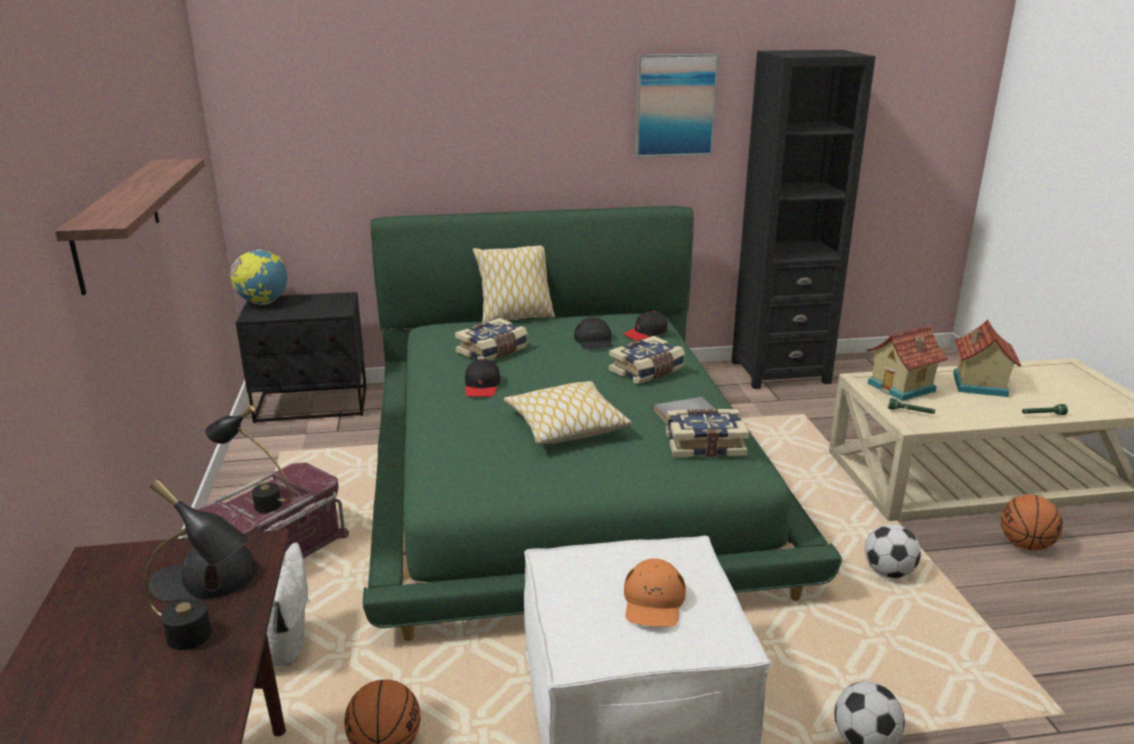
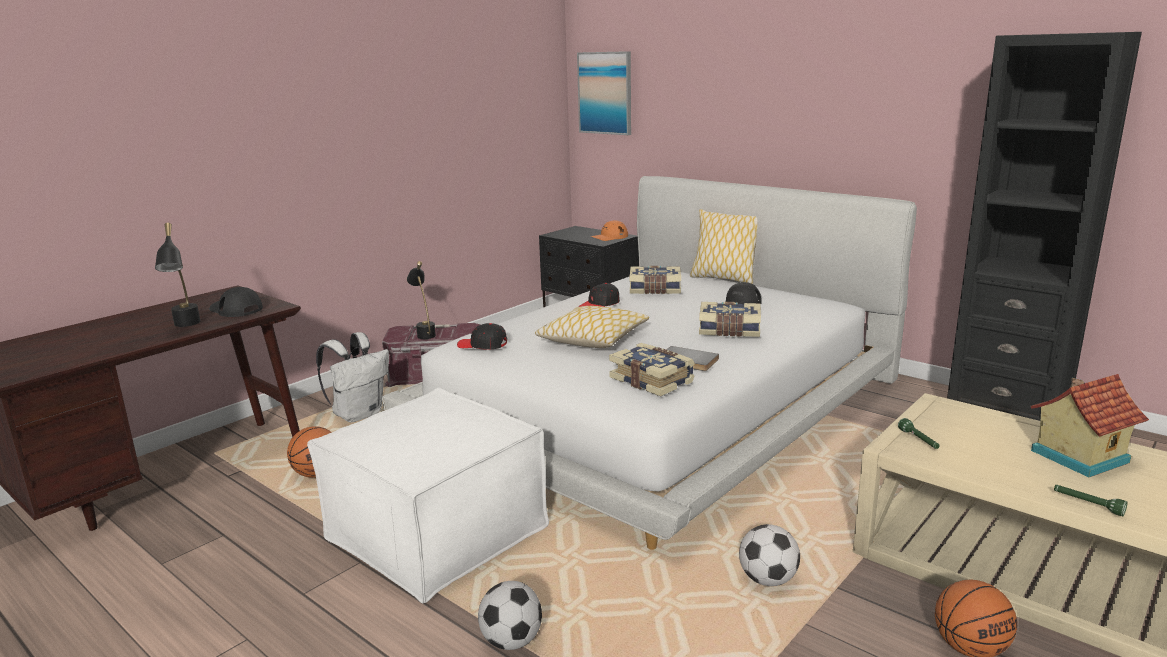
camera: 50 degrees right, 5 degrees down
shelf [55,159,205,295] -> none
globe [230,249,287,305] -> none
green bed [363,206,842,641] -> white bed [382,176,917,550]
black cap [624,311,668,341] -> black cap moved to [457,323,507,350]
orange cap [624,558,686,627] -> orange cap moved to [591,221,628,241]
picture [635,54,719,157] -> picture moved to [577,51,631,135]
toy house [867,326,948,401] -> none

